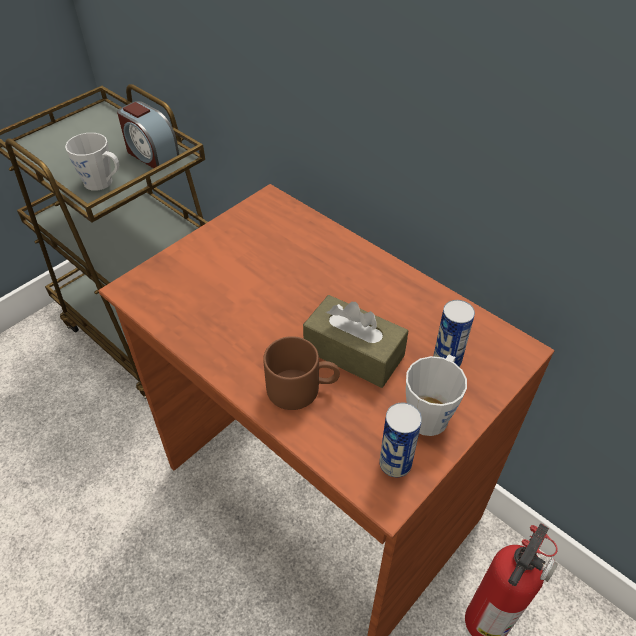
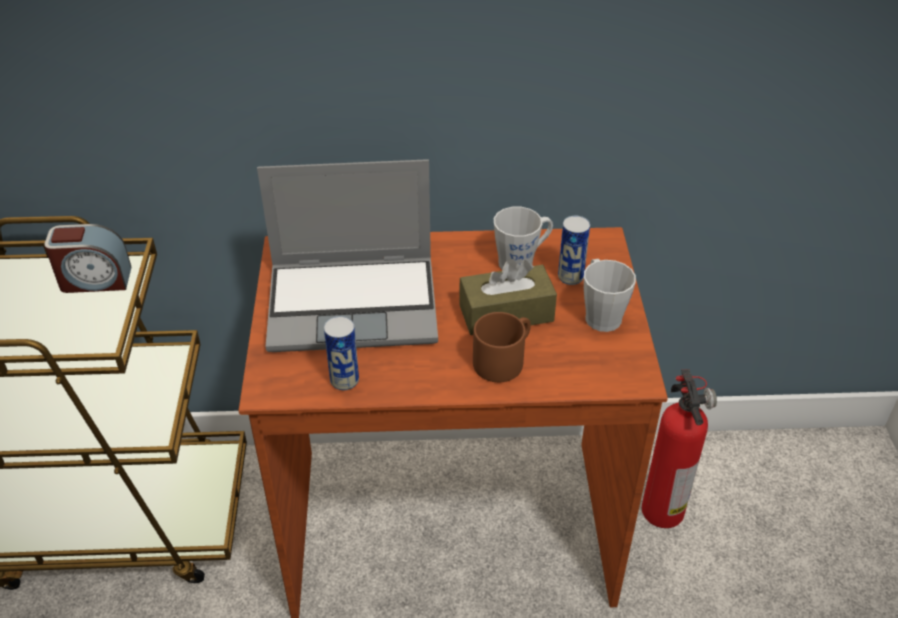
camera: 45 degrees left, 5 degrees down
grey mug [65,133,119,191] -> grey mug moved to [494,207,553,270]
can [379,403,422,477] -> can moved to [324,316,359,390]
none -> laptop [257,159,438,352]

